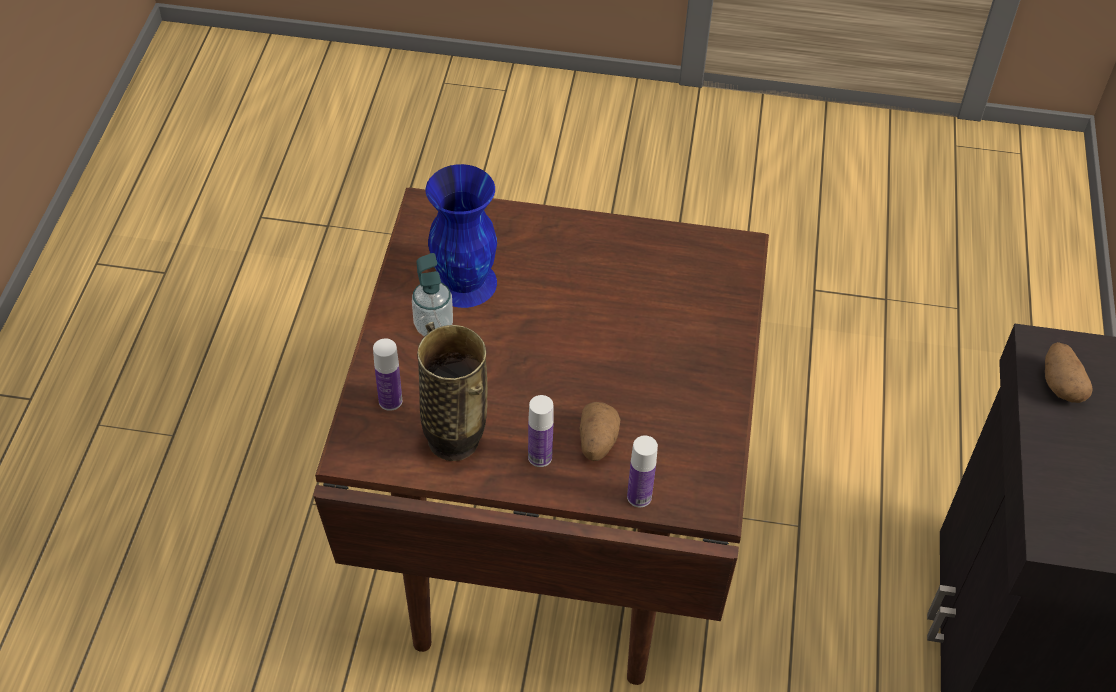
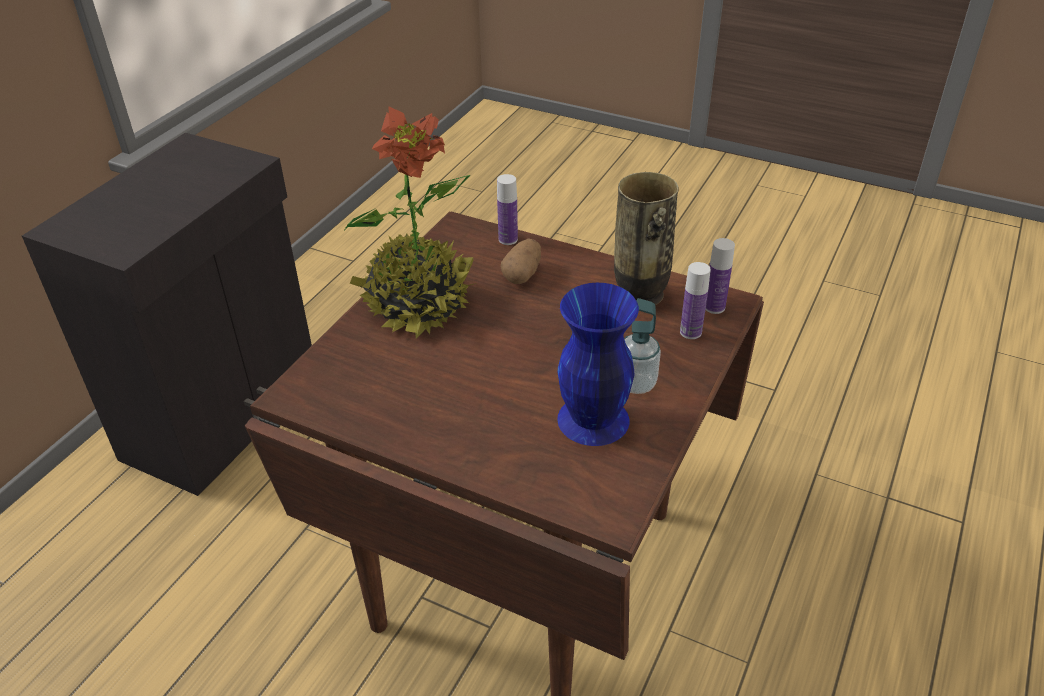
camera: 160 degrees left, 10 degrees down
bottle [528,395,554,467] -> bottle moved to [705,238,735,314]
potato [1045,342,1093,403] -> none
none -> potted plant [344,106,476,339]

